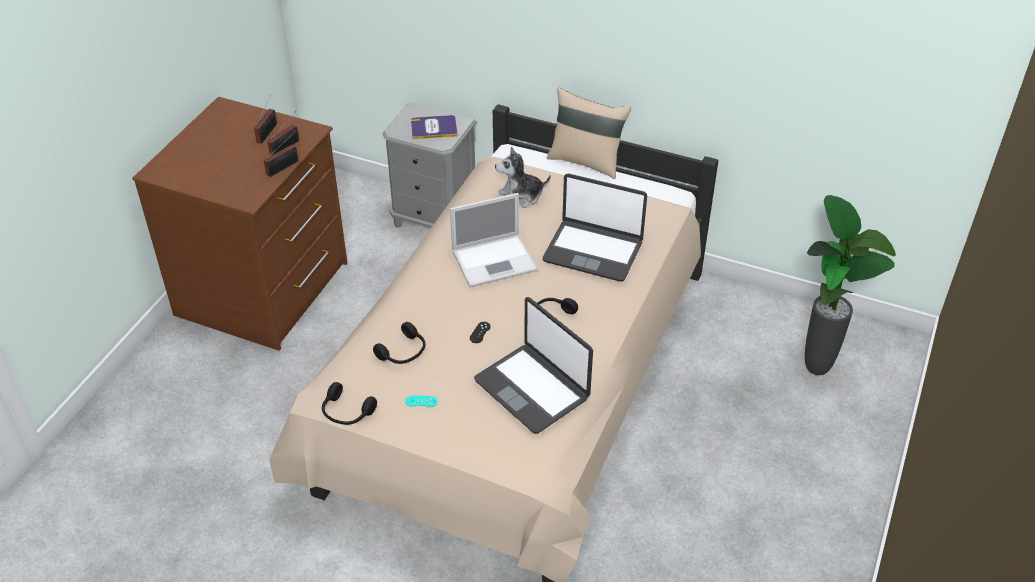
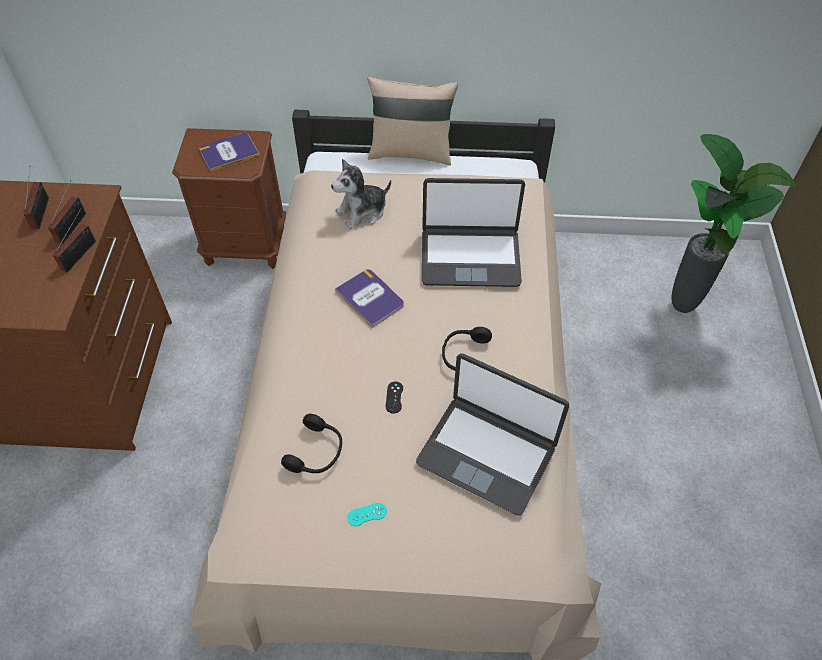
camera: 20 degrees left, 10 degrees up
black headphones [322,382,377,425] -> none
grey nightstand [382,102,476,228] -> brown nightstand [172,128,286,269]
laptop [450,193,537,287] -> book [335,269,404,328]

